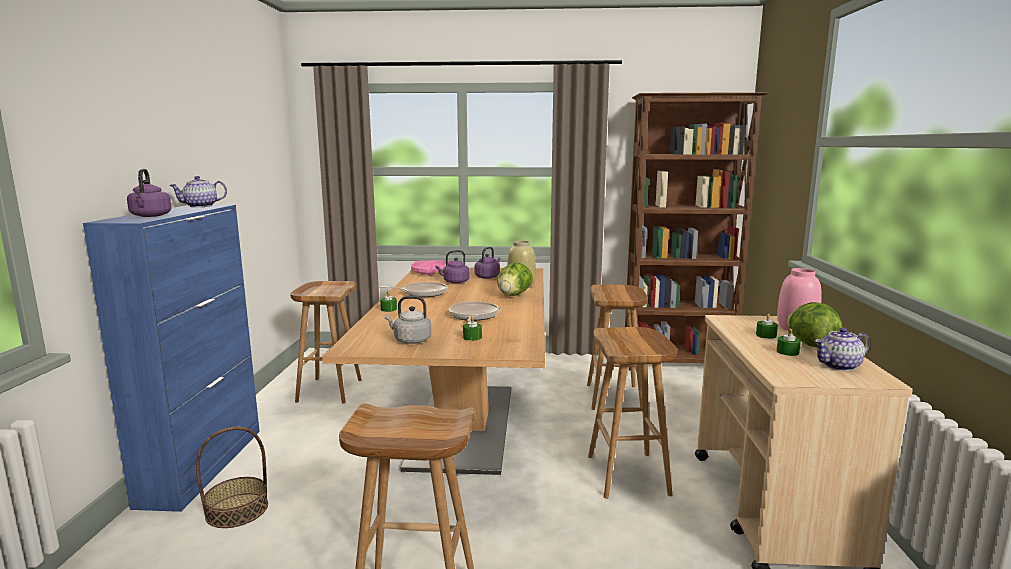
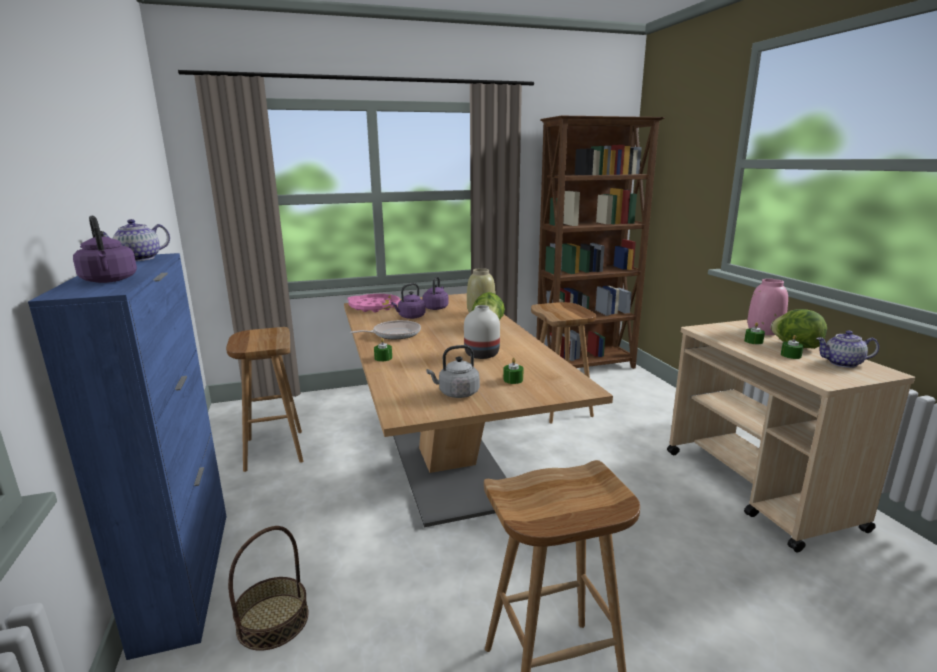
camera: 20 degrees left, 5 degrees up
frying pan [449,301,499,322] -> white vase [464,305,500,359]
brown stool [588,327,677,499] -> none
teapot [814,328,870,371] -> teapot turned 45 degrees clockwise [816,331,879,368]

